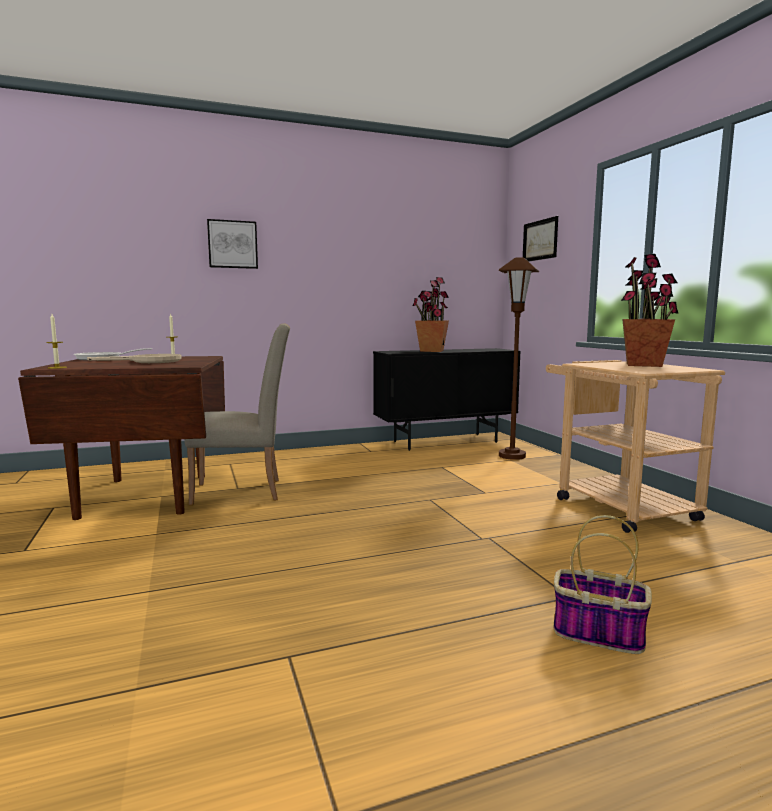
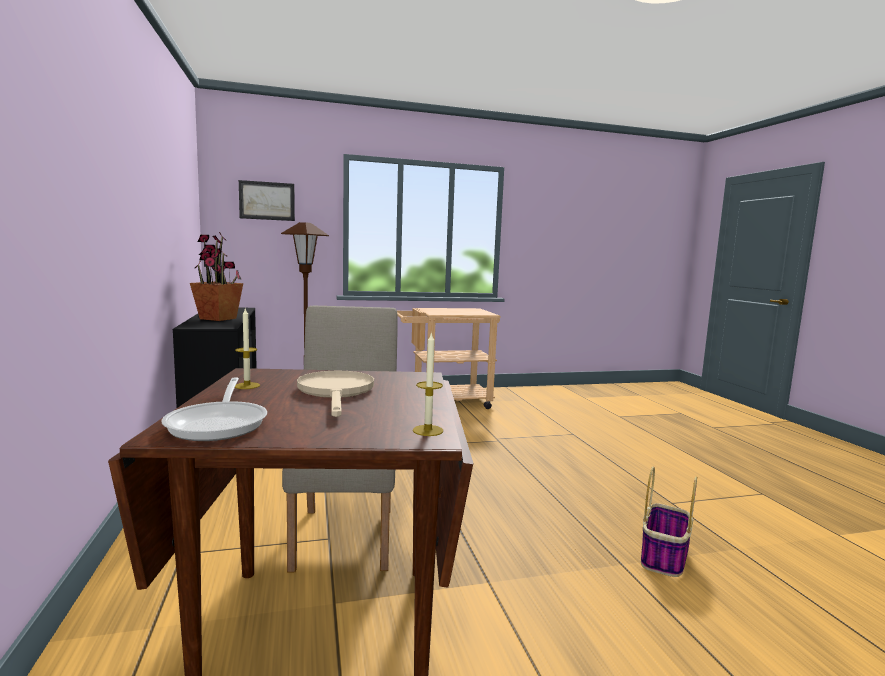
camera: 85 degrees left, 0 degrees up
picture [207,219,258,269] -> none
basket [554,515,652,654] -> basket moved to [641,467,697,577]
potted plant [621,254,679,367] -> none

